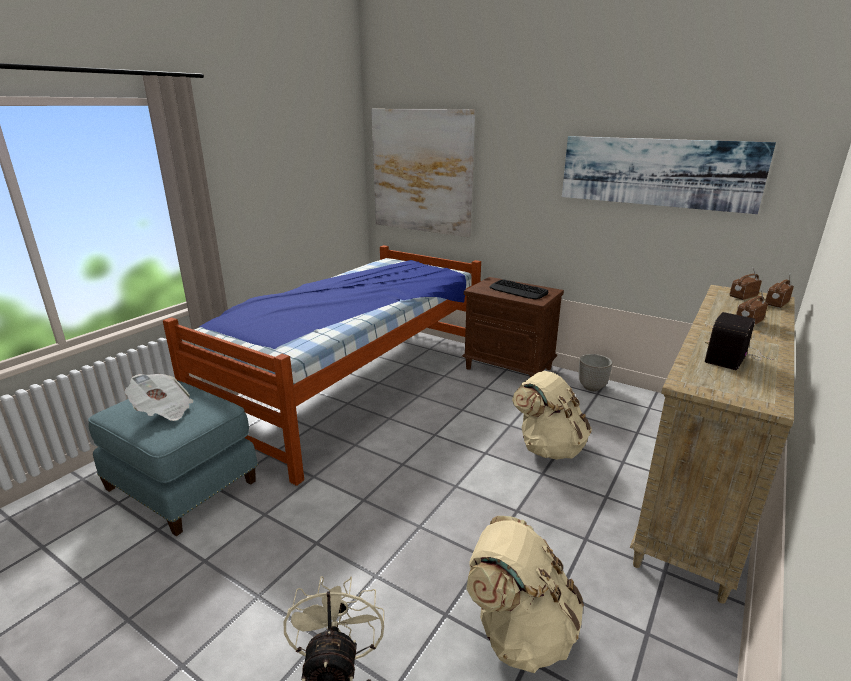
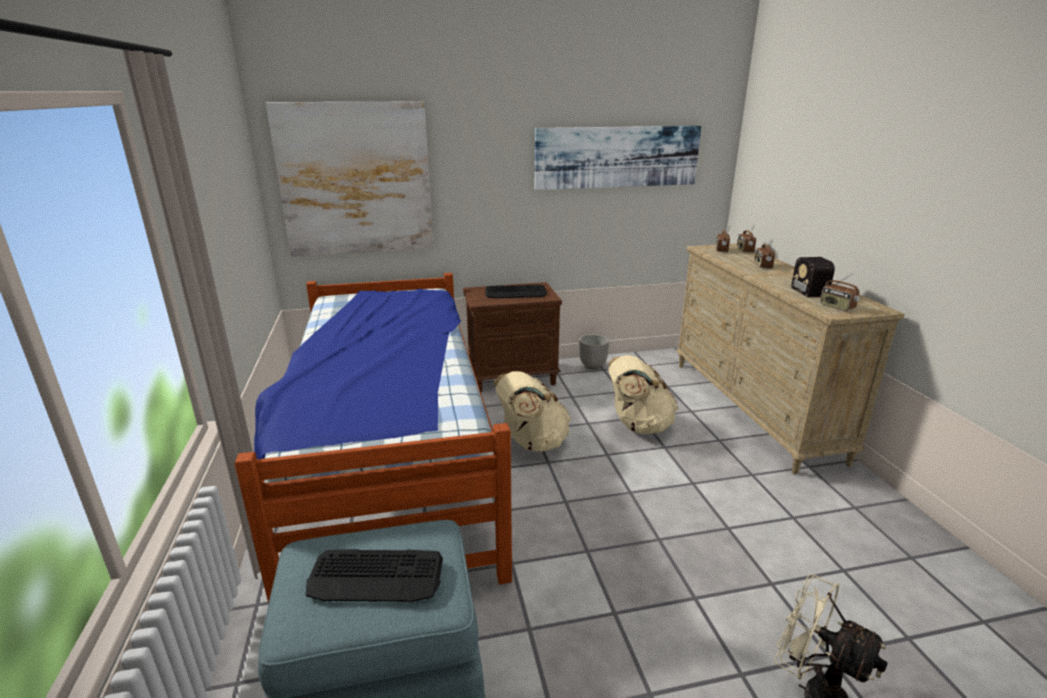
camera: 45 degrees left, 0 degrees up
newspaper [125,374,194,421] -> keyboard [306,549,443,602]
beige backpack [466,516,584,673] -> beige backpack moved to [493,371,571,452]
none -> radio [820,273,860,311]

